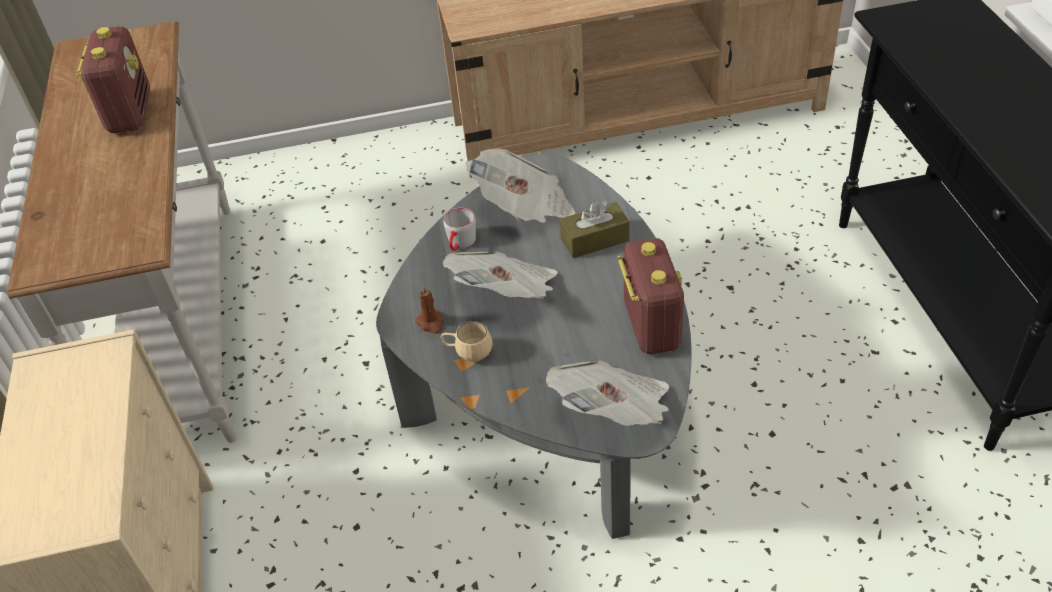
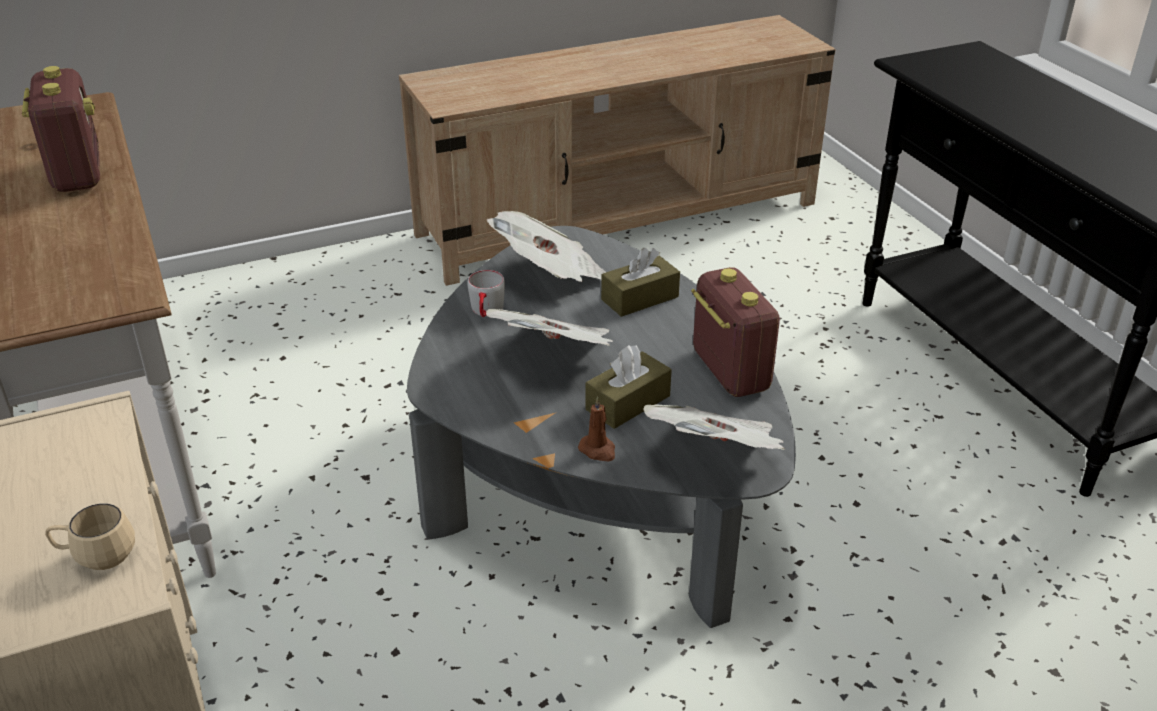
camera: 15 degrees left, 10 degrees down
brown candle [415,285,444,334] -> brown candle moved to [578,396,615,461]
beige mug [441,321,493,362] -> beige mug moved to [45,503,135,570]
none -> brown tissue box [585,345,672,429]

